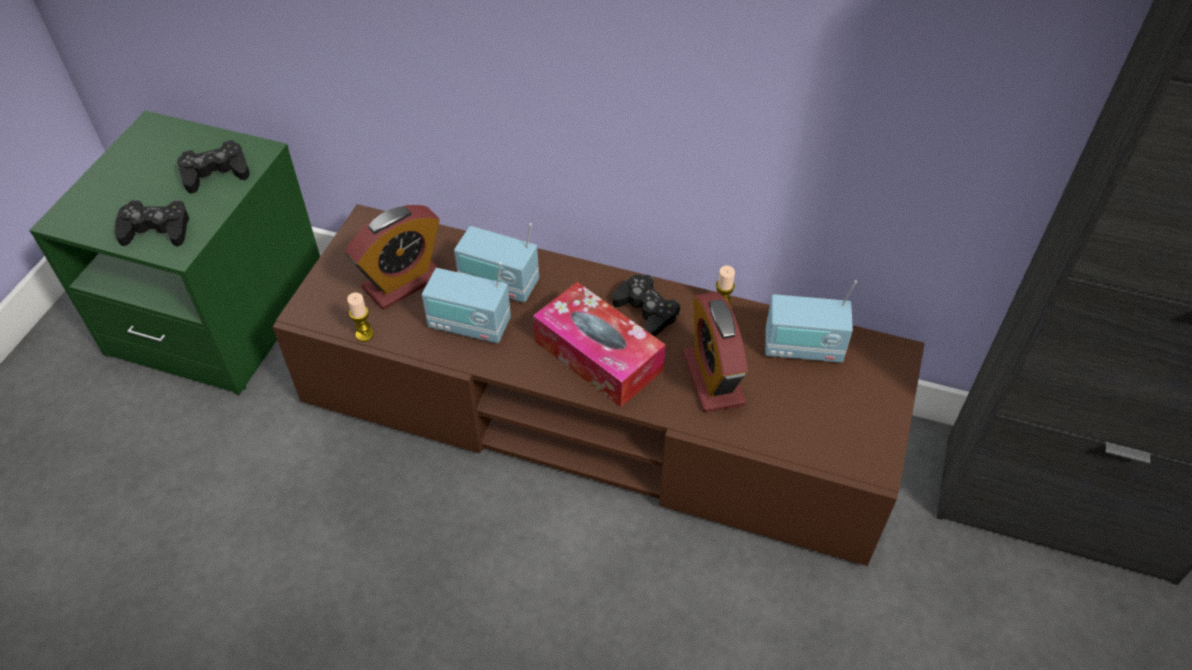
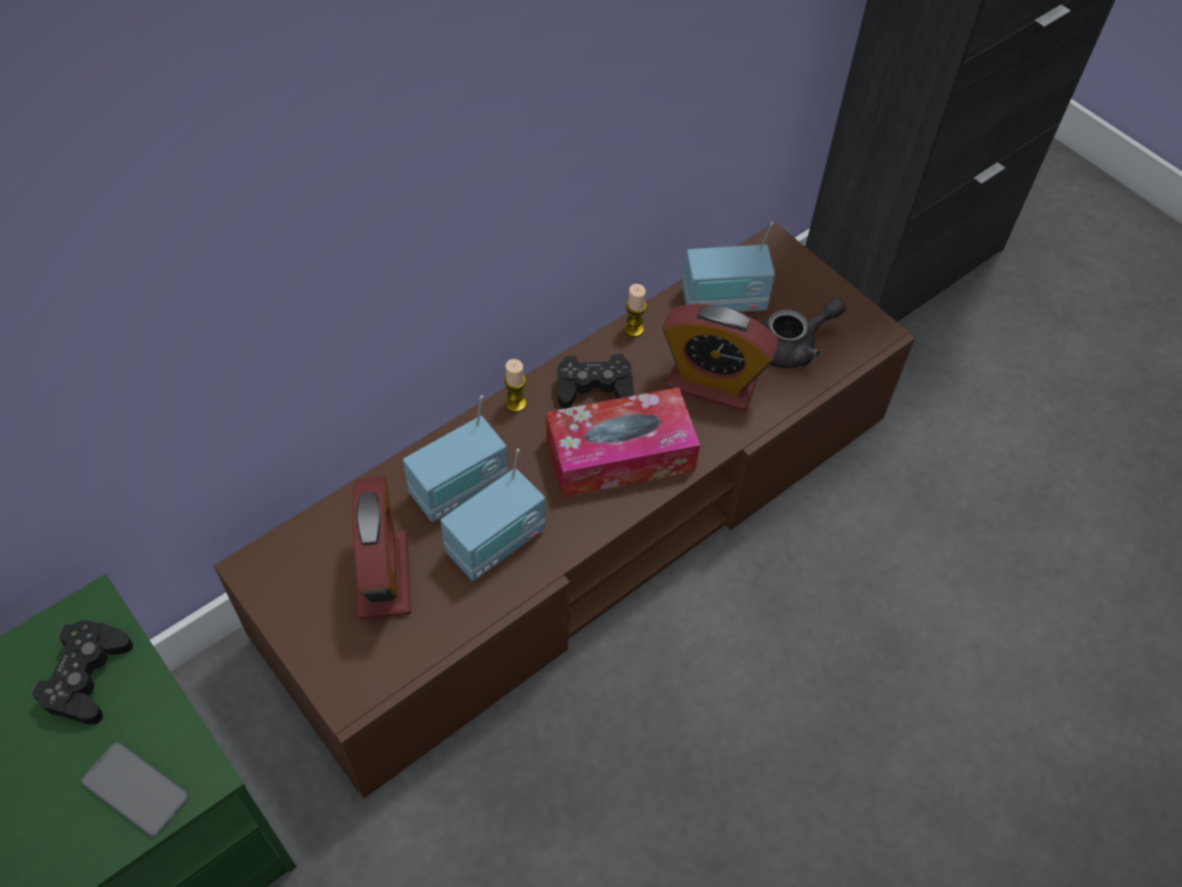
camera: 60 degrees left, 5 degrees up
black game controller [114,200,189,247] -> phone [81,743,189,836]
candle [347,292,374,342] -> candle moved to [504,359,526,412]
radio [765,280,857,363] -> radio turned 45 degrees clockwise [682,222,775,312]
none -> grey teapot [761,297,846,368]

